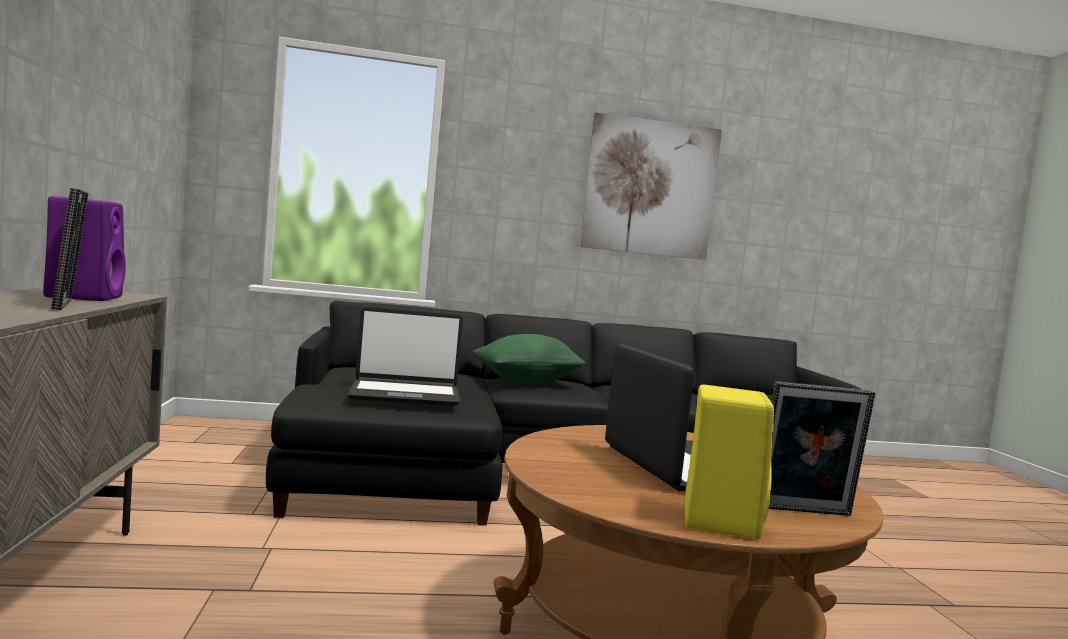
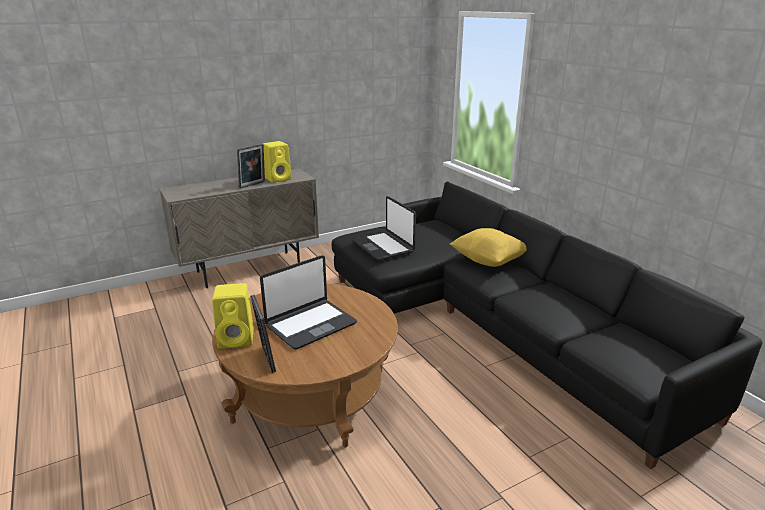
camera: 70 degrees right, 20 degrees up
purple speaker [43,196,126,301] -> yellow speaker [263,141,292,183]
green pillow [472,334,585,383] -> yellow pillow [450,228,526,267]
picture [580,112,722,260] -> none

